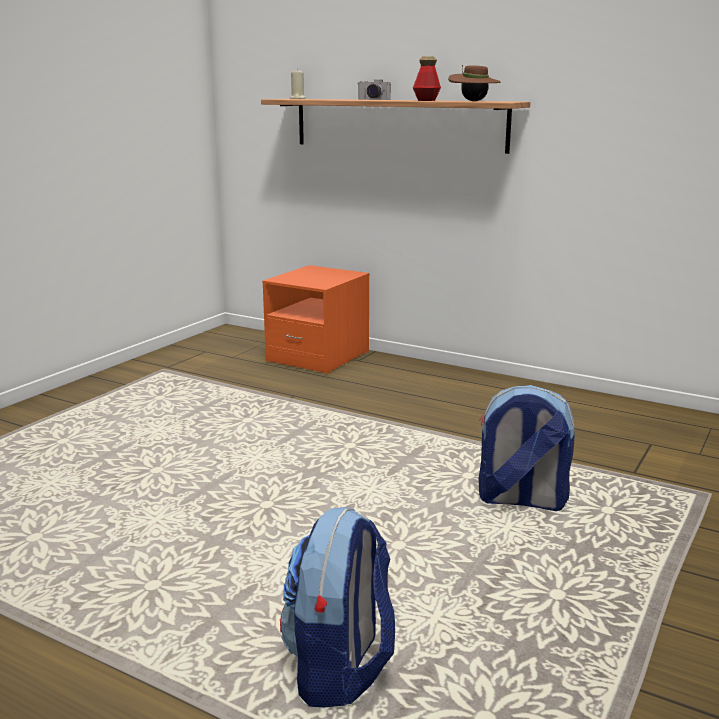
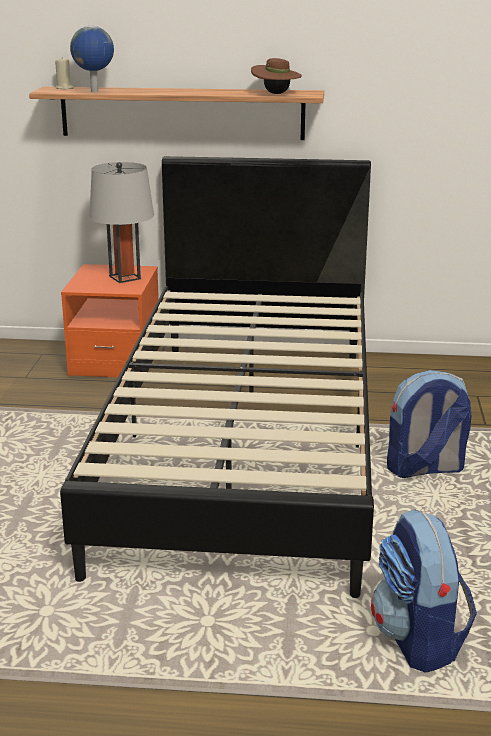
camera: 25 degrees left, 5 degrees up
camera [358,80,391,100] -> none
bottle [413,56,441,101] -> none
none -> black bed [60,156,374,598]
none -> globe [70,26,114,92]
none -> grey table lamp [89,162,154,283]

